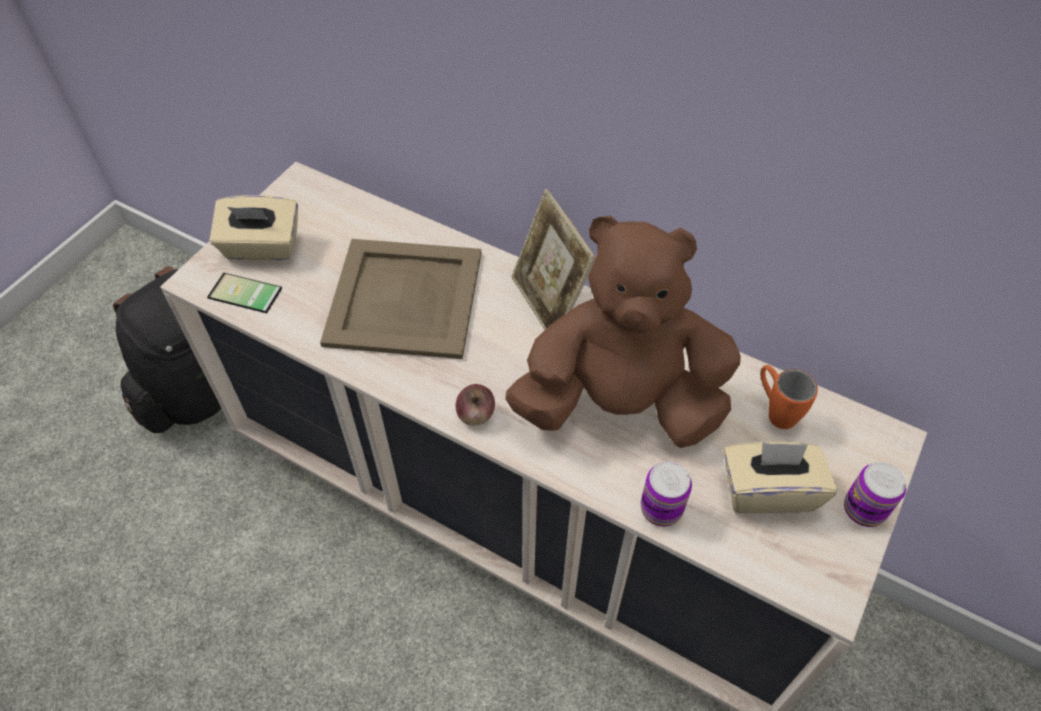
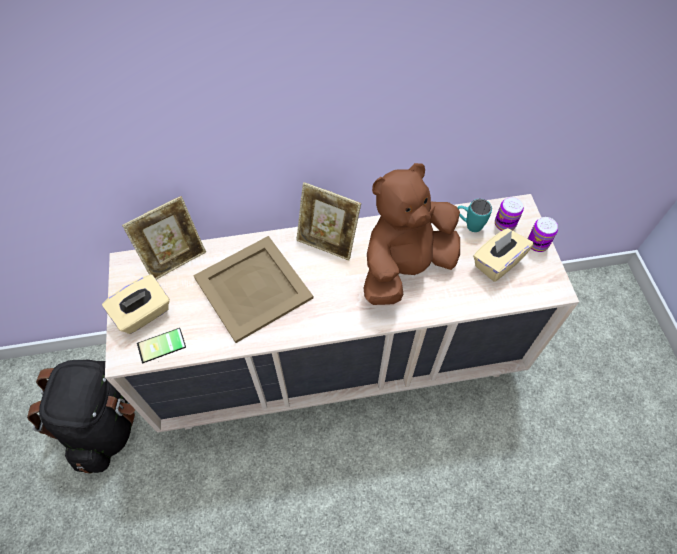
camera: 40 degrees left, 5 degrees up
apple [456,384,495,425] -> none
can [641,462,692,527] -> can moved to [495,197,524,231]
orange mug [760,365,818,429] -> turquoise mug [457,199,492,232]
none -> picture frame [122,196,206,280]

